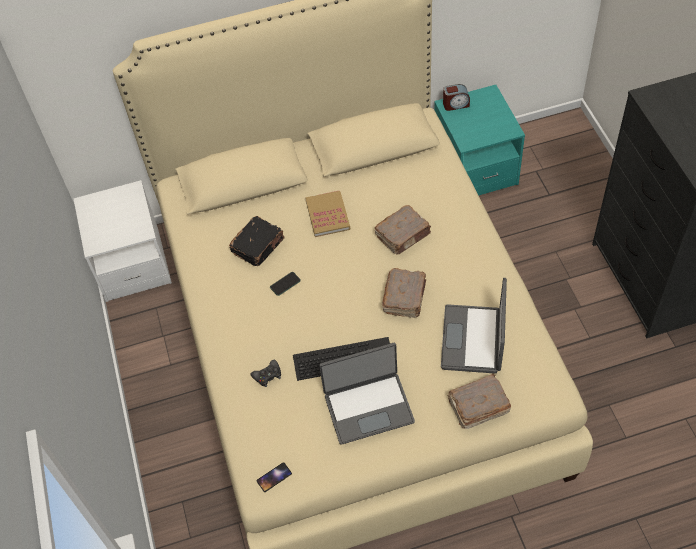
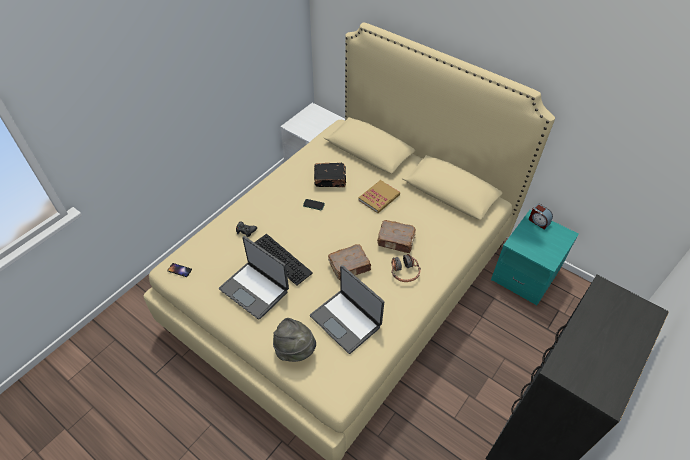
camera: 50 degrees right, 5 degrees down
laptop [441,278,507,374] -> laptop turned 105 degrees counterclockwise [310,265,384,354]
brown book [447,373,511,429] -> grey hat [273,318,316,362]
none -> headphones [391,254,421,282]

